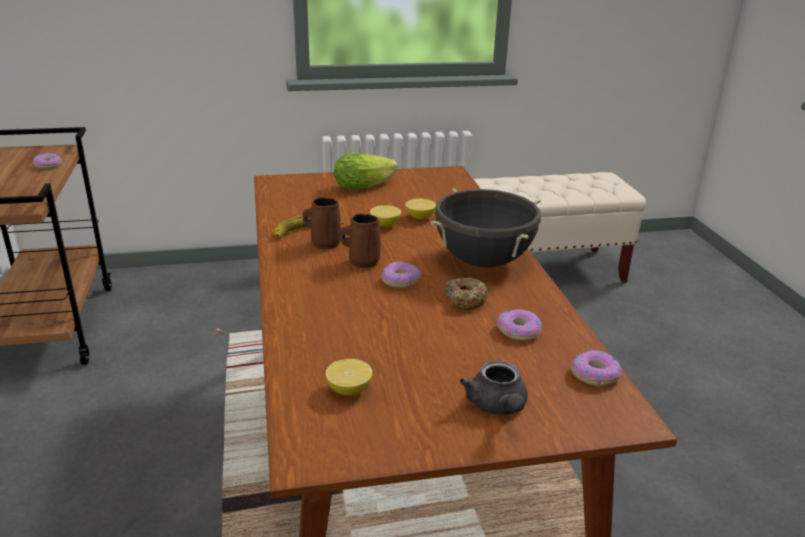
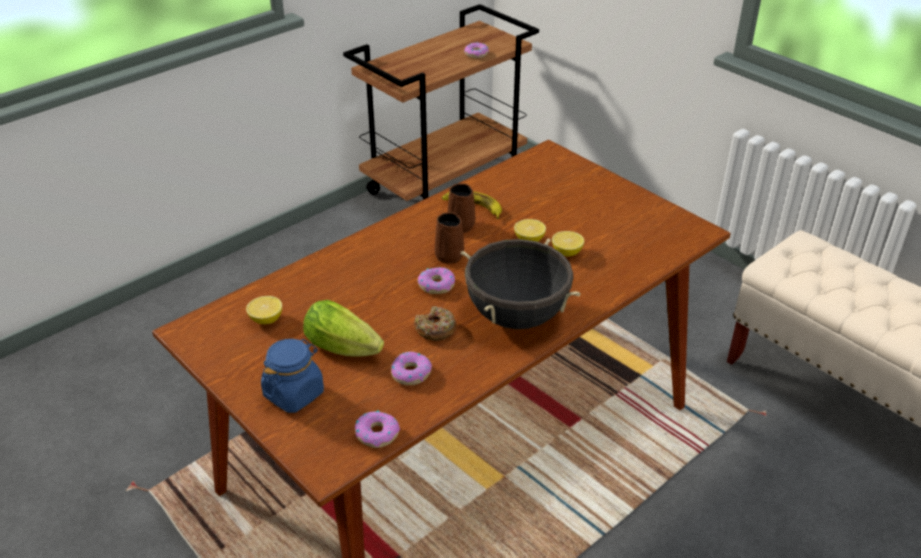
camera: 60 degrees right, 10 degrees up
lettuce [334,153,398,190] -> lettuce moved to [303,300,384,357]
grey teapot [460,361,528,415] -> blue jar [261,339,324,413]

